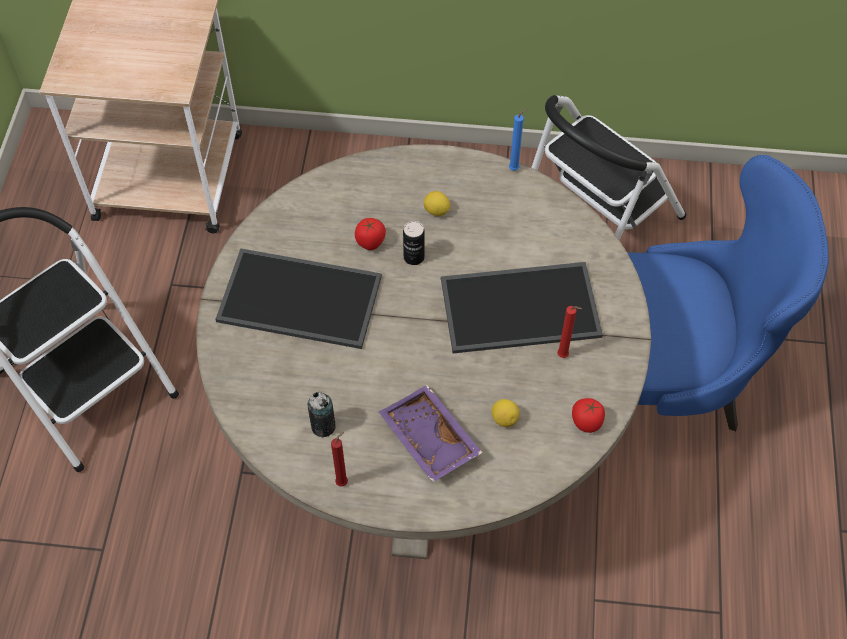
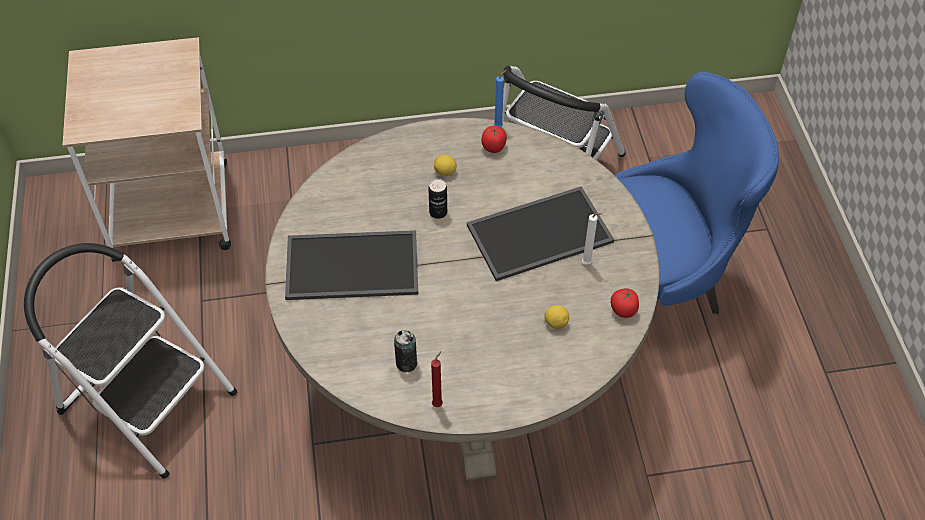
camera: 15 degrees left, 5 degrees down
tomato [355,218,386,250] -> tomato moved to [481,126,507,153]
purple tray [379,385,483,482] -> none
red candle [557,306,582,358] -> white candle [582,213,603,264]

